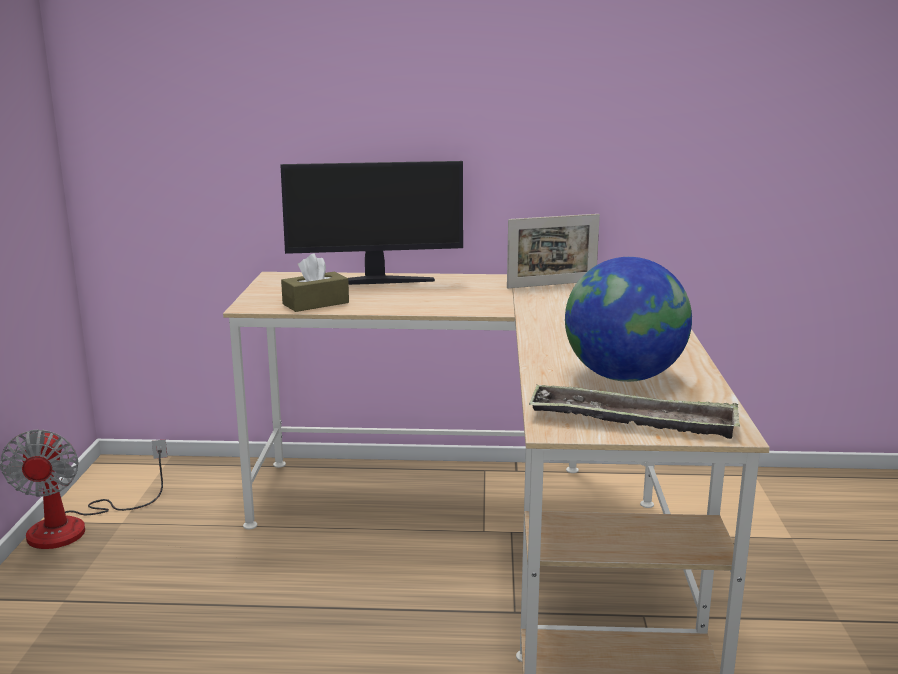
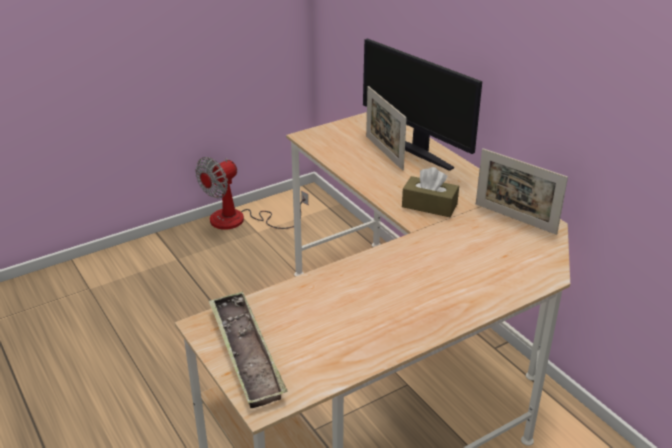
camera: 55 degrees right, 15 degrees up
brown tissue box [281,254,349,312] -> brown tissue box moved to [402,167,459,217]
globe [565,257,692,382] -> none
none -> picture frame [366,86,407,171]

